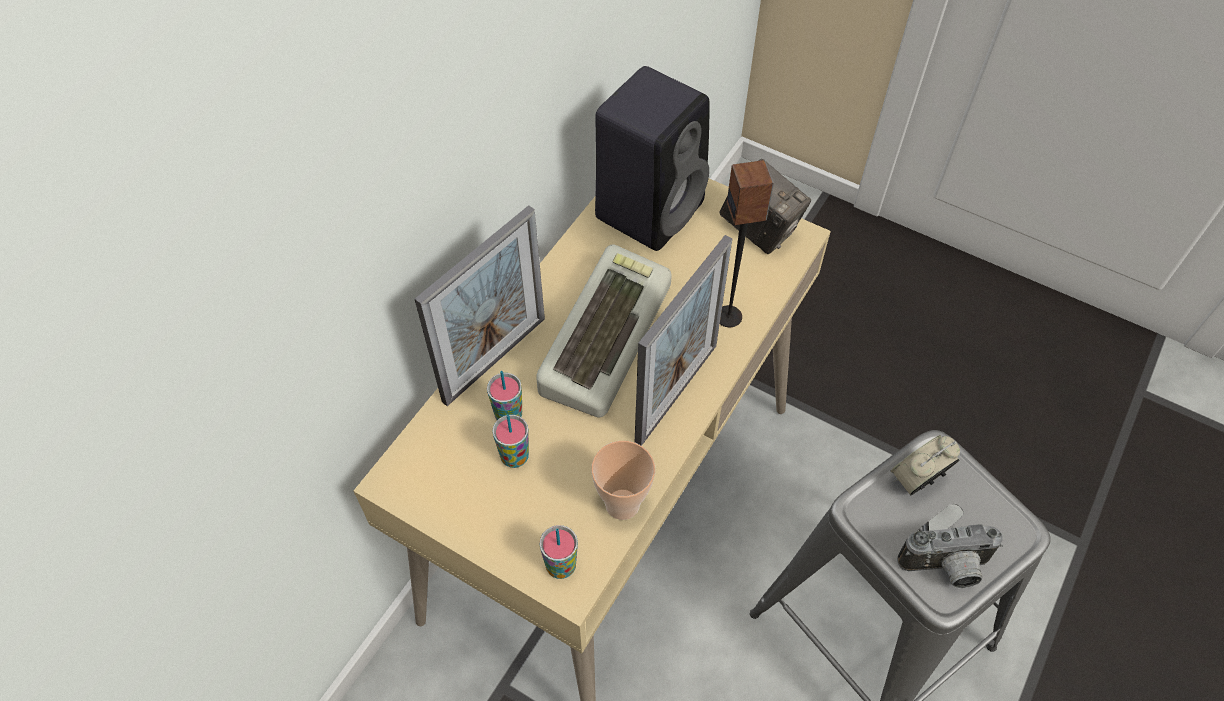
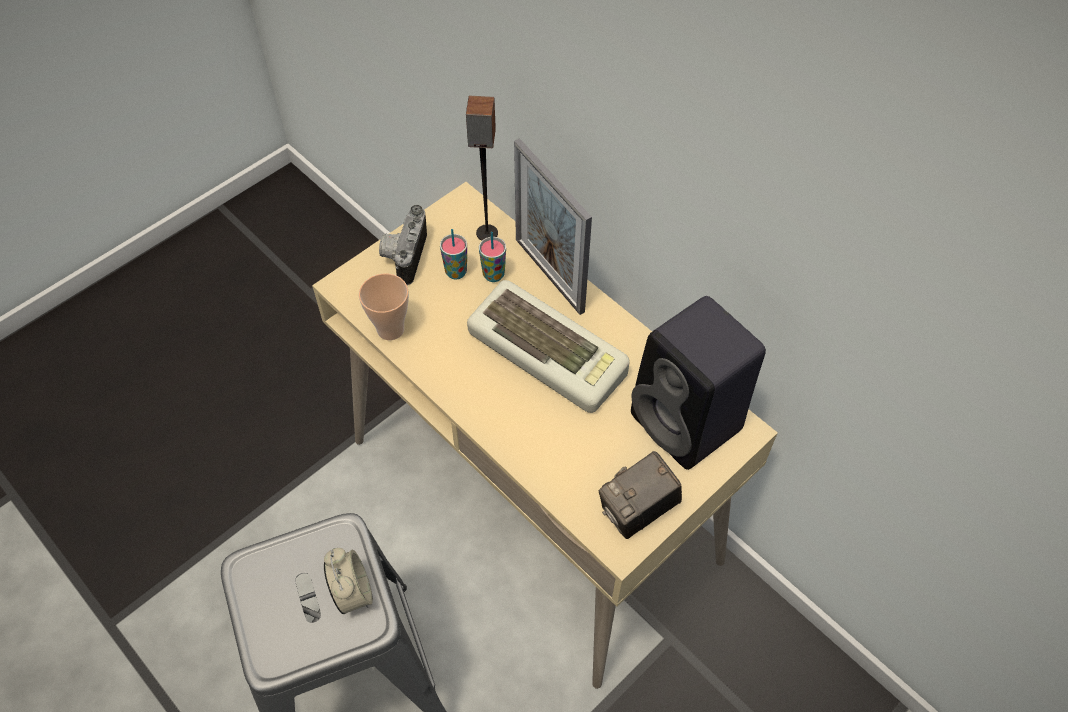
camera: 105 degrees right, 0 degrees up
cup [539,525,578,579] -> none
picture frame [635,235,732,446] -> none
speaker [720,160,774,327] -> speaker moved to [466,96,498,241]
camera [897,524,1003,588] -> camera moved to [379,205,427,285]

